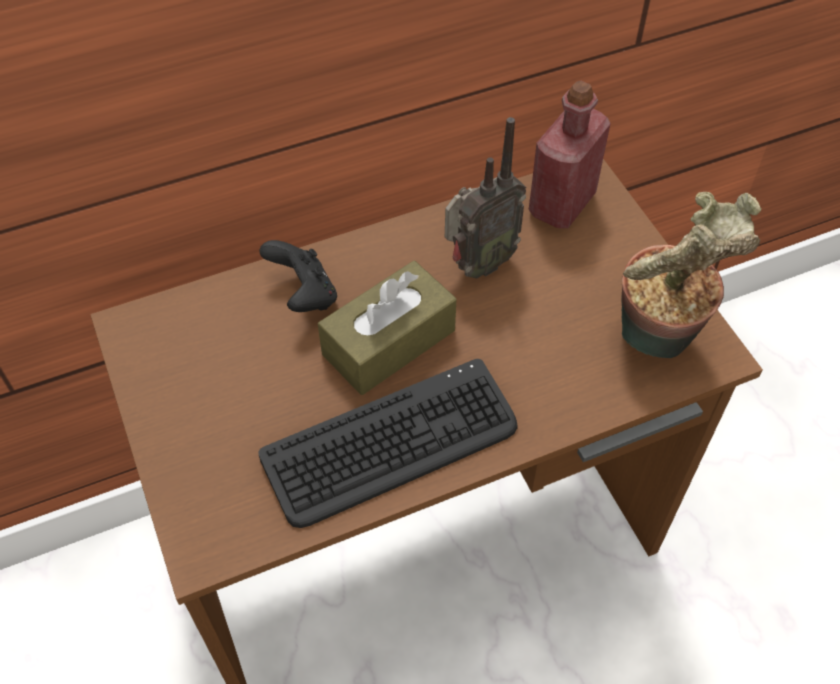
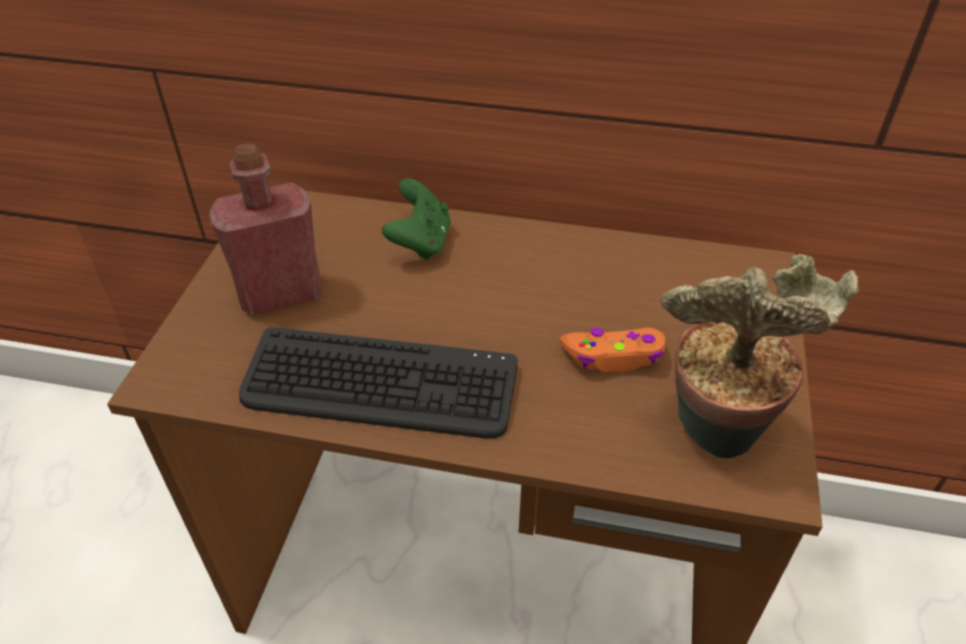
camera: 35 degrees right, 10 degrees down
black game controller [259,240,337,312] -> green game controller [382,178,451,260]
brown tissue box [318,261,457,395] -> none
radio [445,117,526,279] -> none
red bottle [529,81,611,228] -> red bottle moved to [209,143,322,315]
none -> orange game controller [560,328,665,372]

